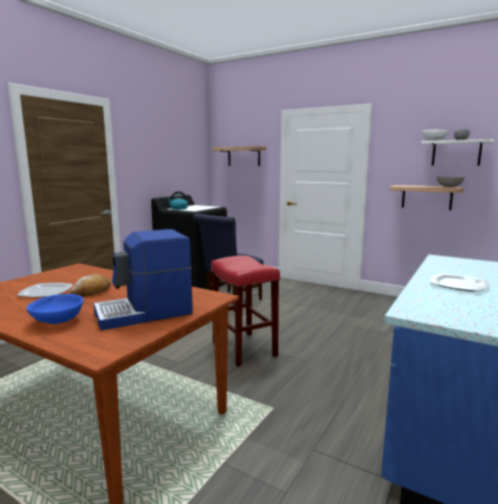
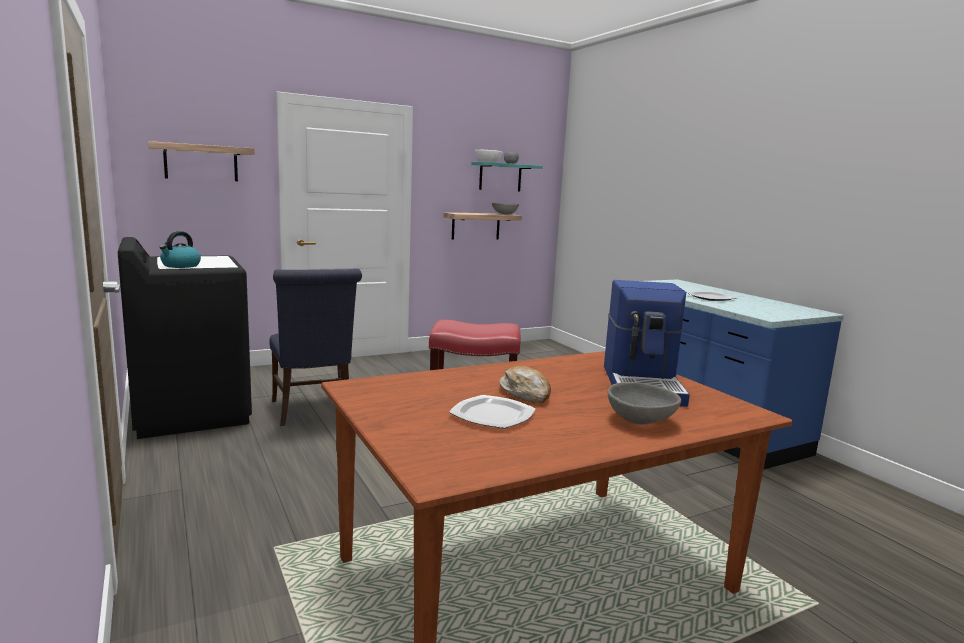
camera: 60 degrees left, 0 degrees up
blue bowl [26,294,83,324] -> grey bowl [608,382,681,424]
white shelf [421,139,494,166] -> turquoise shelf [471,162,543,192]

